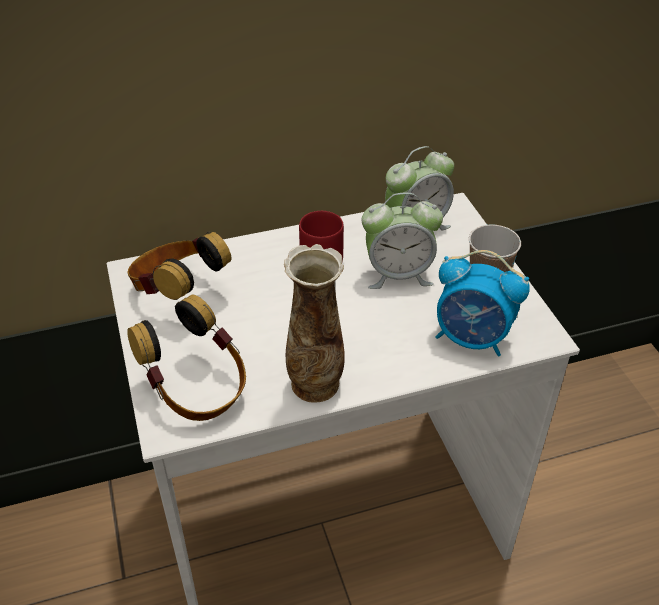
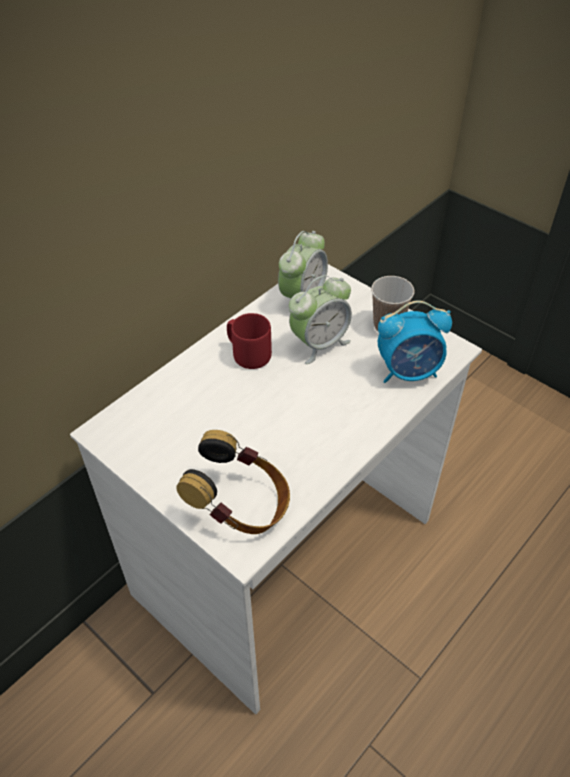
camera: 30 degrees left, 5 degrees up
headphones [128,232,231,300] -> none
vase [284,244,345,403] -> none

